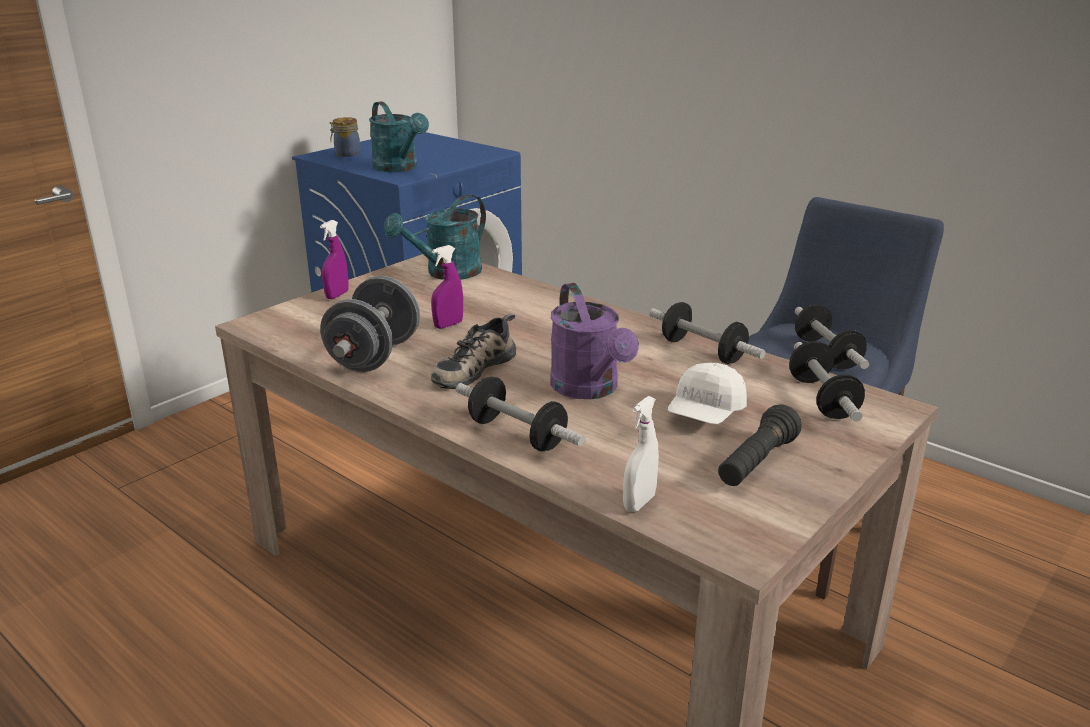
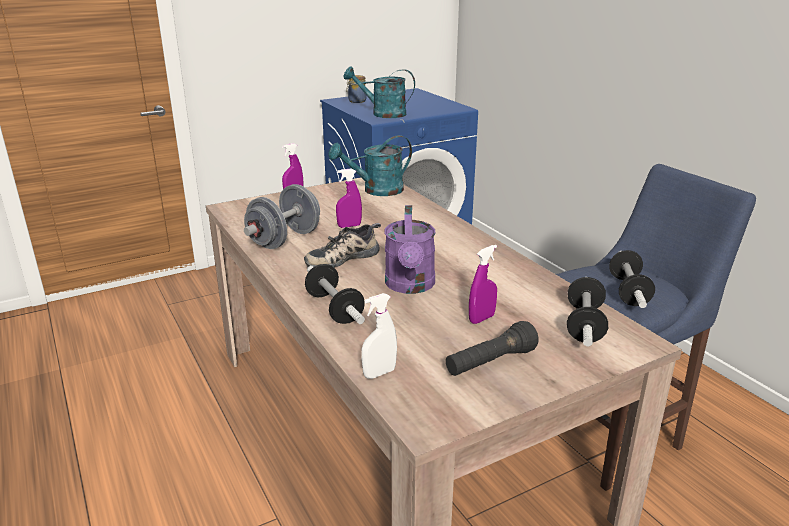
camera: 20 degrees right, 0 degrees up
turquoise watering can [369,101,429,172] -> turquoise watering can turned 120 degrees clockwise [344,66,415,118]
dumbbell [649,302,766,364] -> none
white cap [668,363,747,424] -> purple spray bottle [469,245,497,324]

